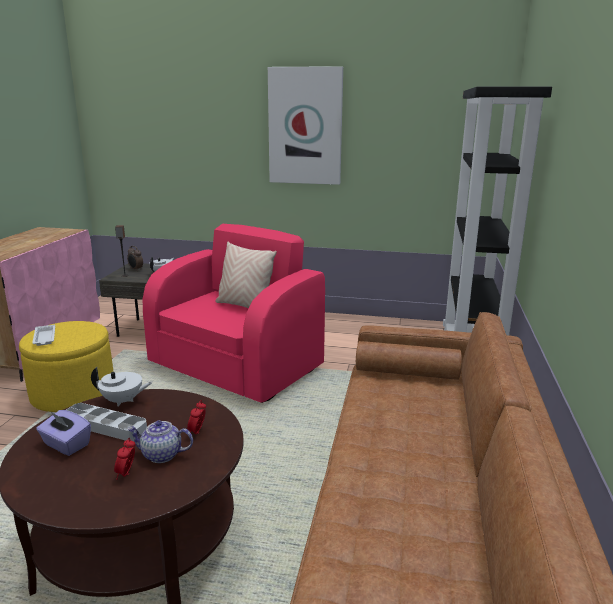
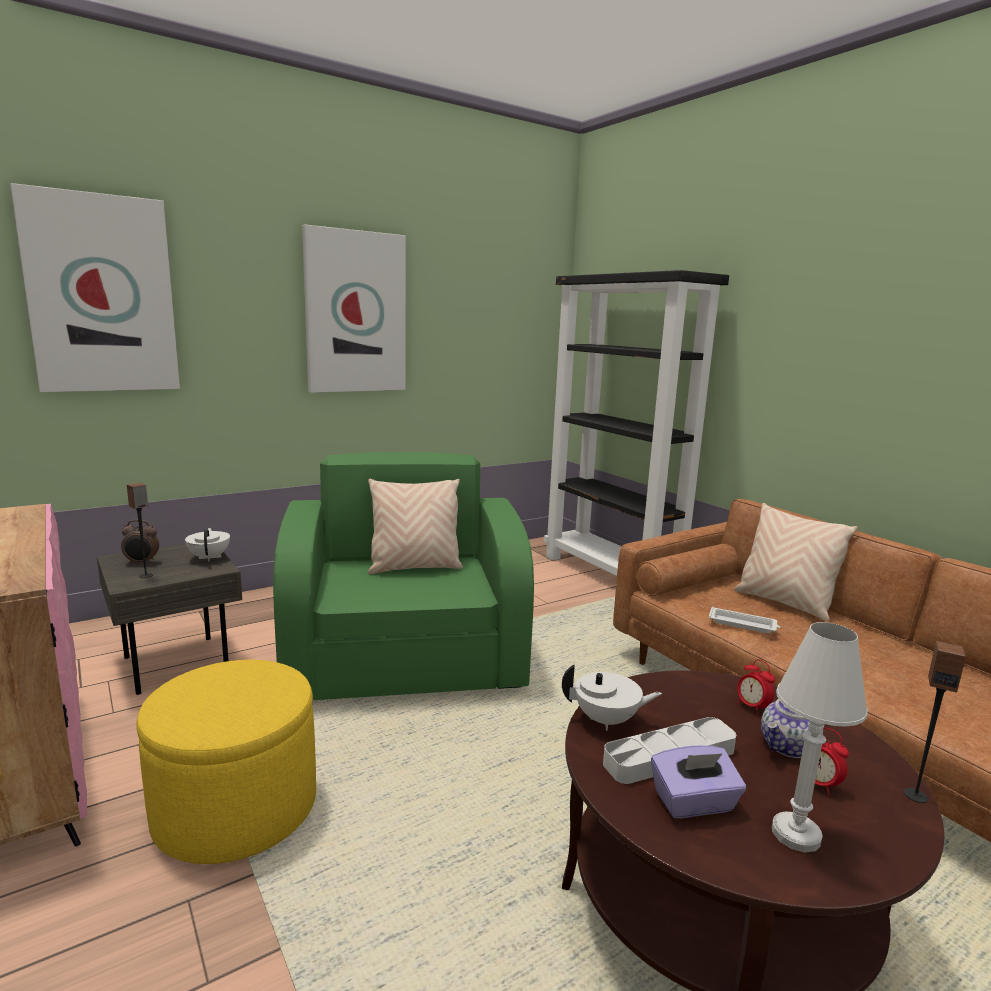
camera: 45 degrees left, 5 degrees down
white tray [32,325,55,346] -> white tray moved to [709,607,780,633]
white teapot [91,367,152,407] -> white teapot turned 45 degrees clockwise [562,664,662,731]
pink armchair [143,224,325,403] -> green armchair [273,452,534,700]
none -> picture [10,183,180,392]
none -> beige pillow [734,503,857,621]
none -> white table lamp [772,622,868,853]
none -> speaker [904,641,966,803]

